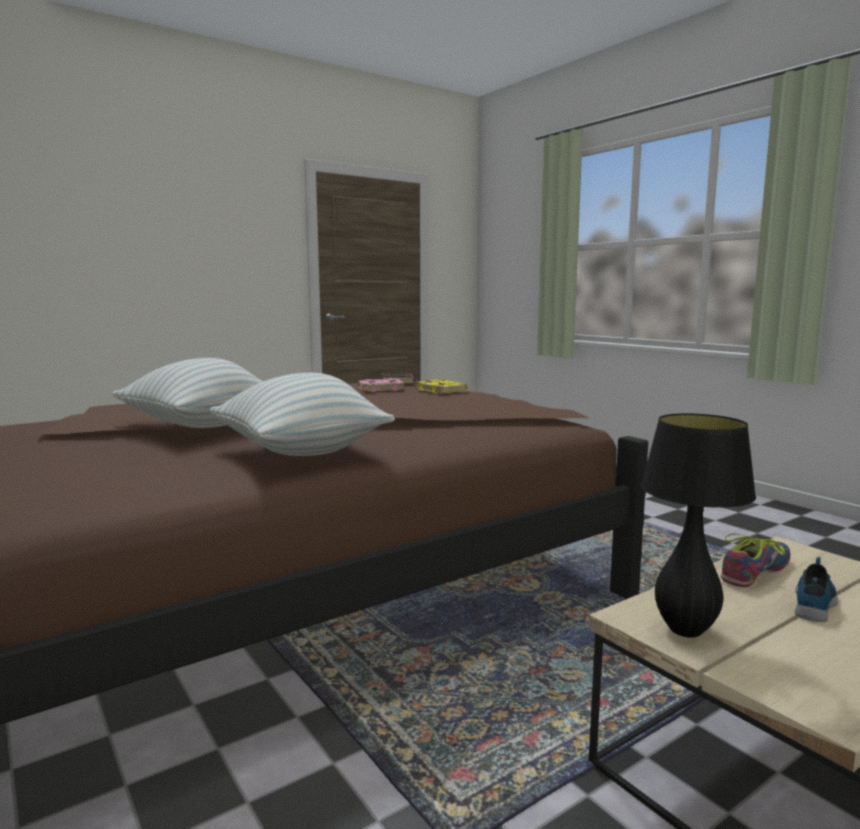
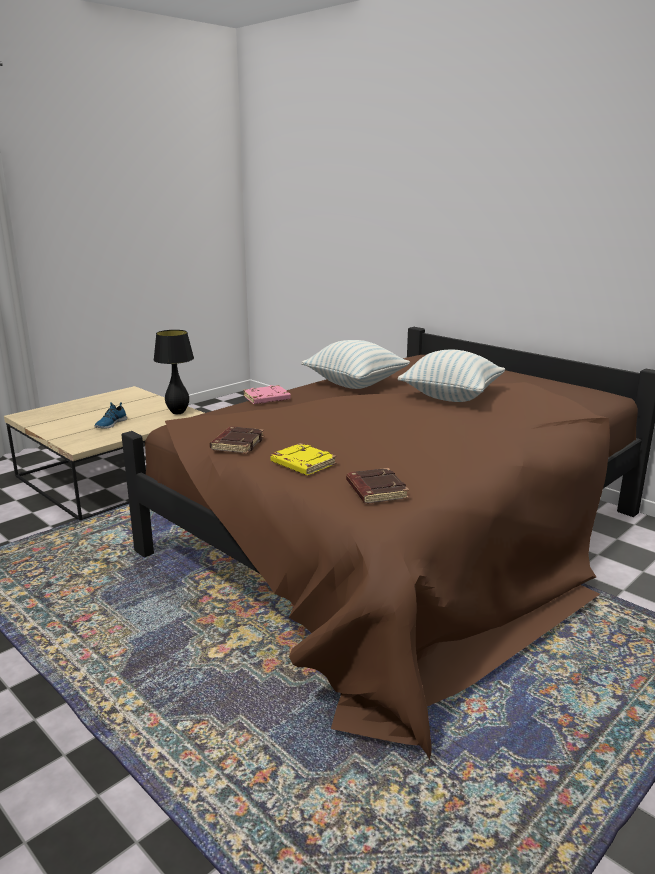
camera: 170 degrees right, 10 degrees up
pink book [358,378,405,392] -> pink book moved to [243,385,291,404]
shoe [721,533,791,587] -> none
none -> brown book [210,427,264,454]

